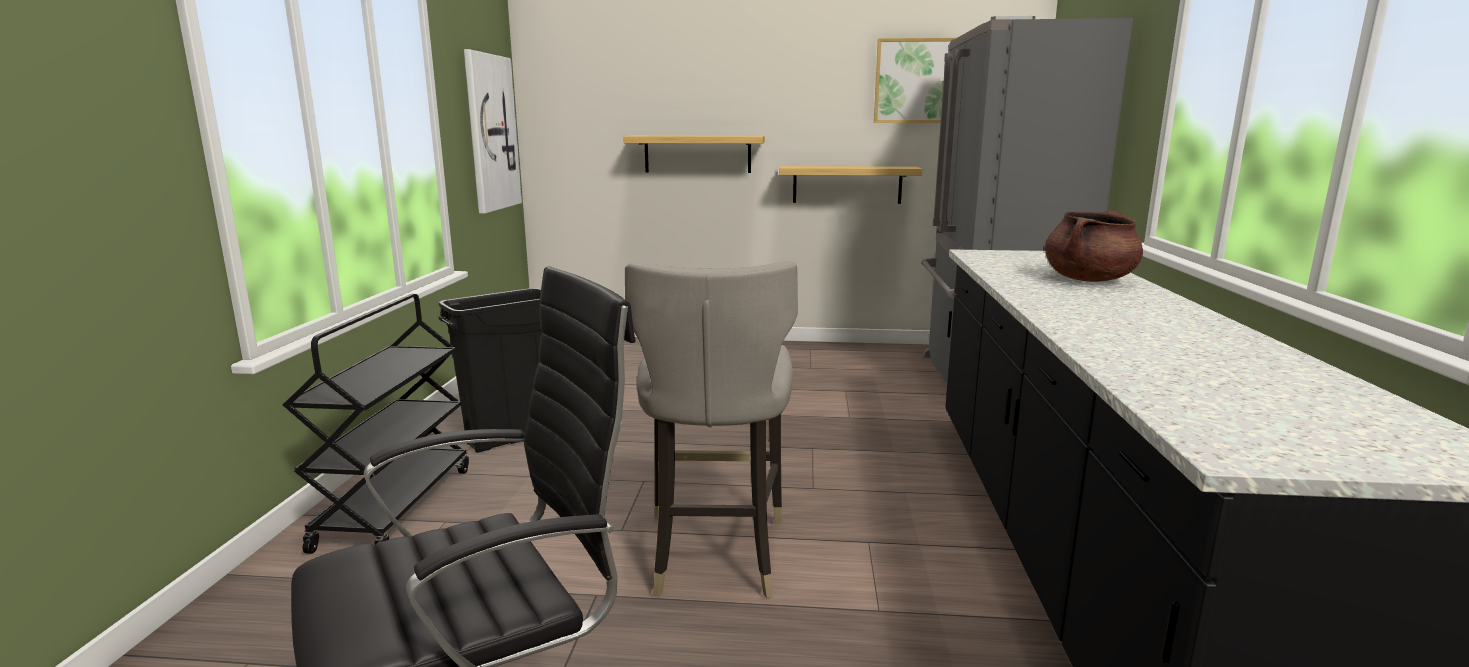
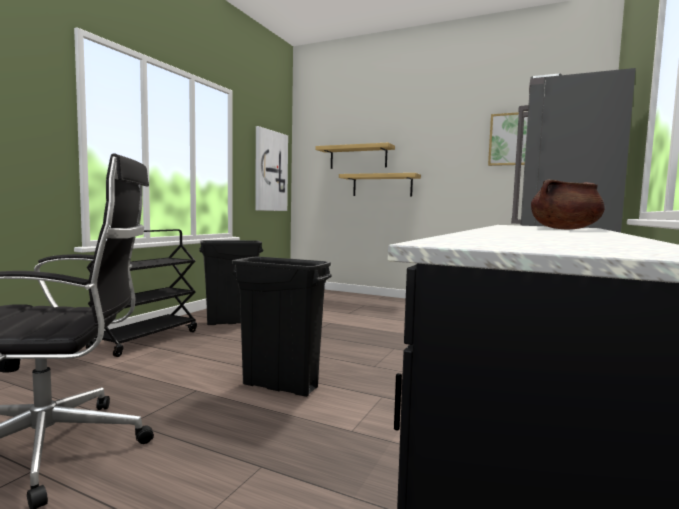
camera: 20 degrees right, 10 degrees down
grey stool [625,261,798,598] -> black trash can [232,257,332,397]
shelf [779,166,922,204] -> shelf moved to [315,143,395,169]

